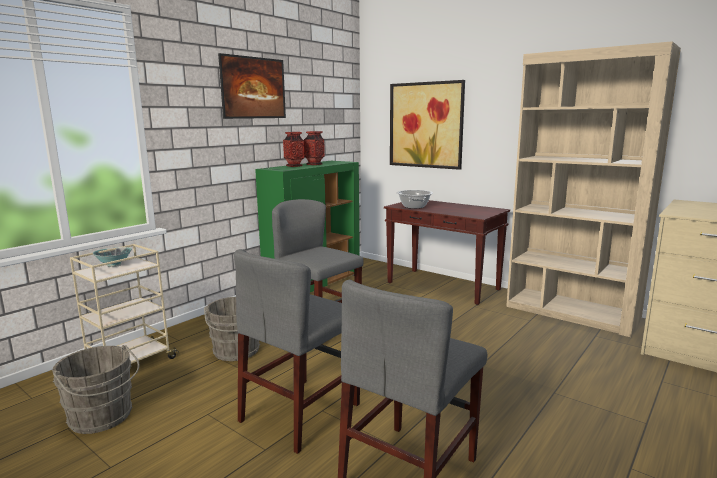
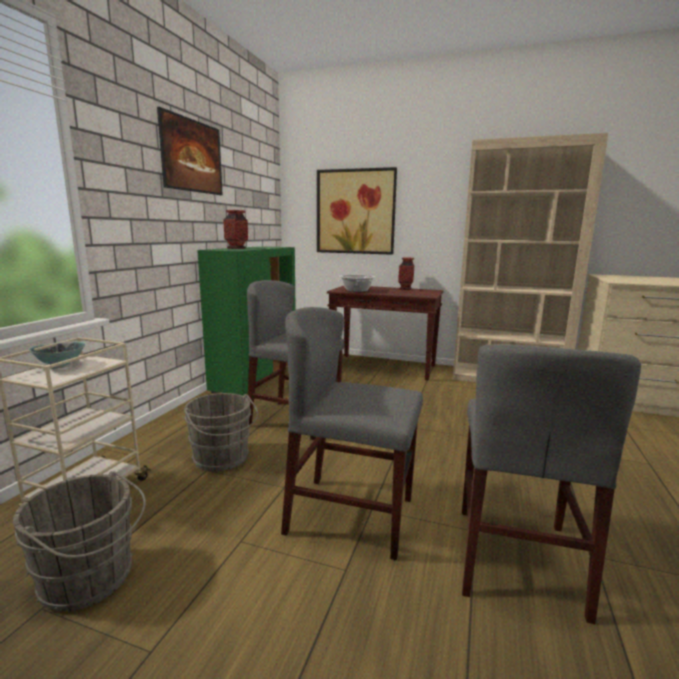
camera: 20 degrees left, 0 degrees up
grey chair [234,249,360,454] -> grey chair turned 90 degrees clockwise [281,307,423,560]
vase [304,131,325,165] -> vase moved to [398,257,414,290]

